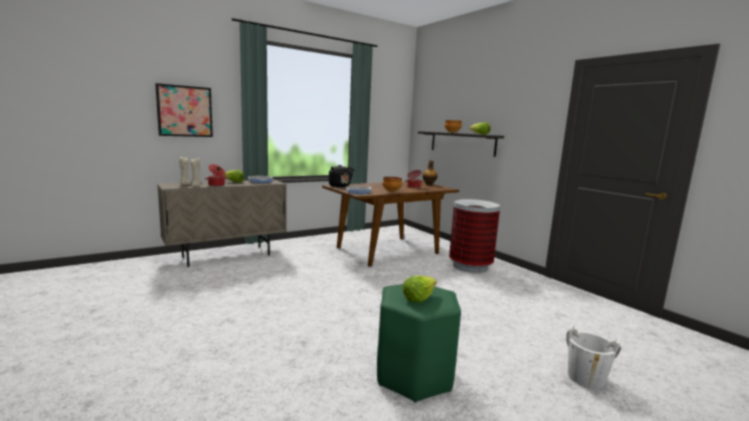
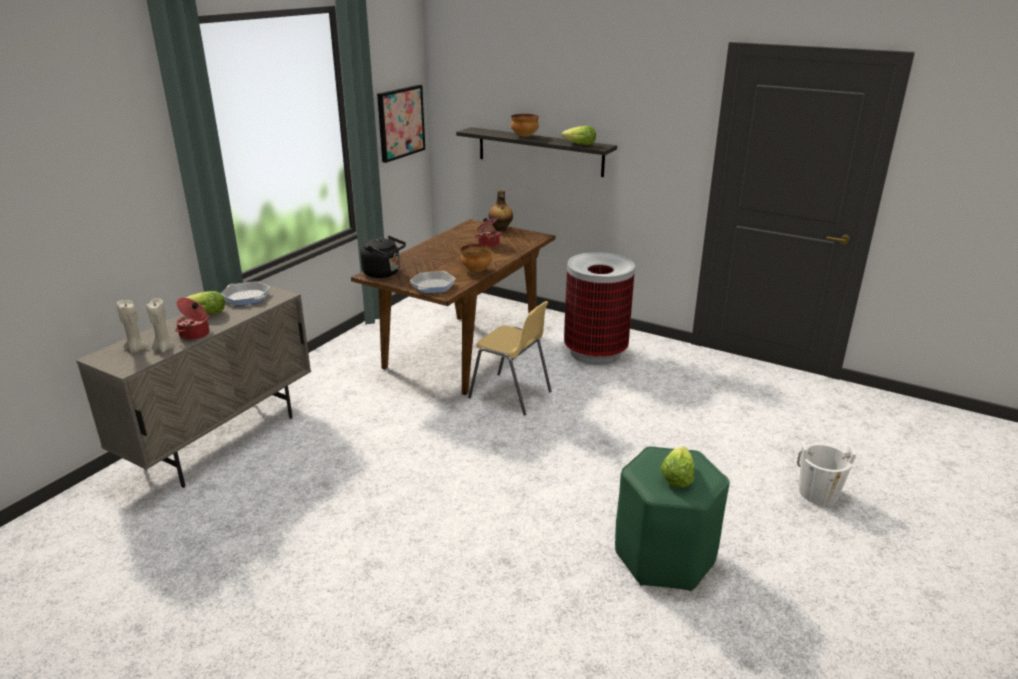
camera: 25 degrees left, 15 degrees up
picture [155,83,213,137] -> picture moved to [377,85,425,163]
none -> yellow chair [468,301,552,416]

